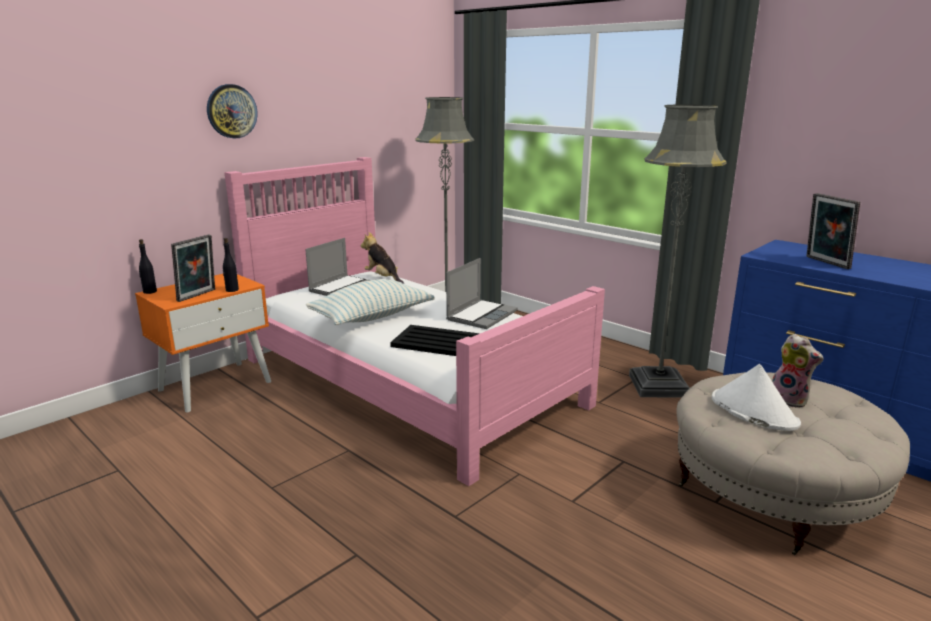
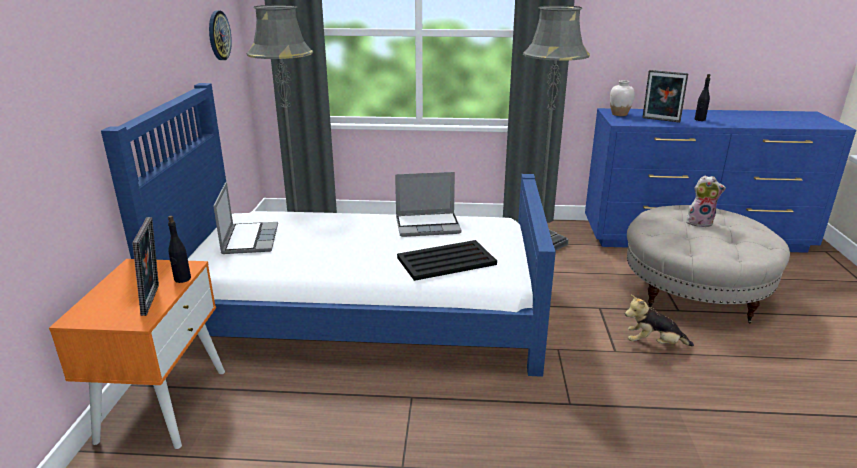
camera: 40 degrees left, 5 degrees up
black bottle [139,239,157,294] -> black bottle moved to [695,74,710,121]
wall clock [207,84,257,139] -> wall clock moved to [209,10,232,60]
pink bed [224,157,605,486] -> blue bed [101,83,556,377]
pillow [306,279,435,325] -> none
plush toy [361,232,404,284] -> plush toy moved to [625,294,694,346]
laptop [446,258,518,329] -> laptop turned 90 degrees clockwise [395,172,462,237]
white hat [712,364,801,431] -> none
none -> white vase [610,80,635,116]

